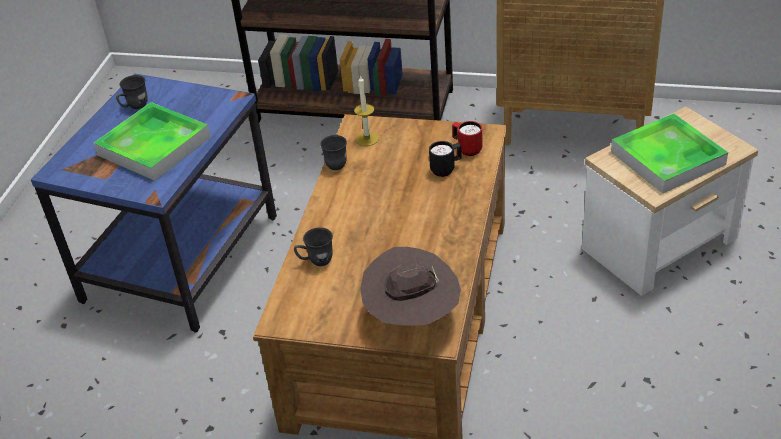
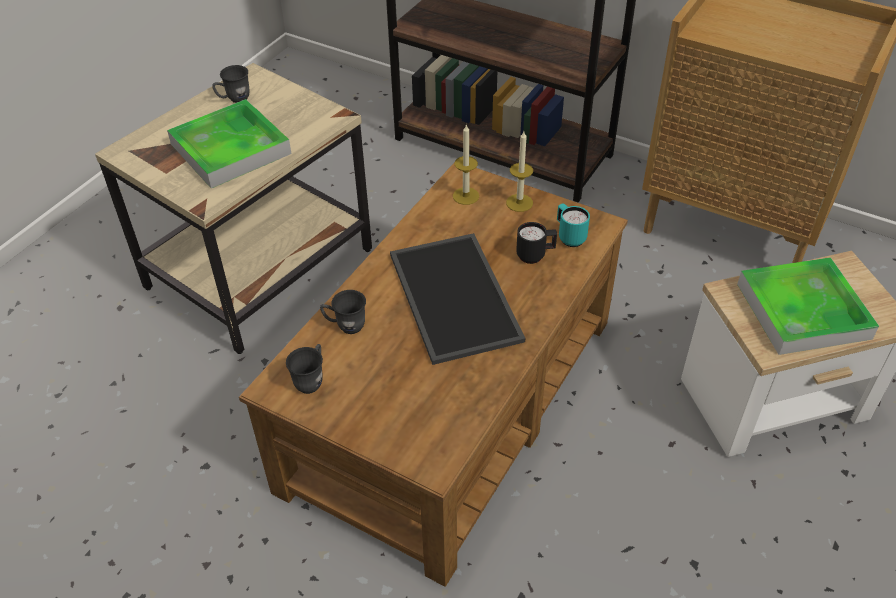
camera: 15 degrees right, 5 degrees up
blue side table [31,74,277,333] -> beige side table [95,63,372,354]
grey mug [320,134,347,170] -> grey mug moved to [286,344,323,394]
brown hat [360,247,461,326] -> none
red mug [452,121,483,156] -> turquoise mug [557,203,590,247]
none -> tray [390,233,525,365]
none -> candle [506,131,533,212]

